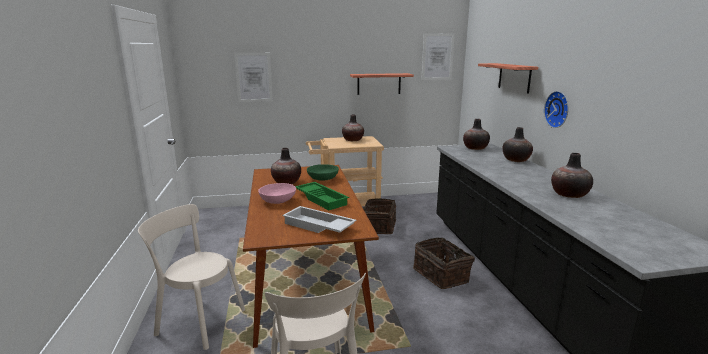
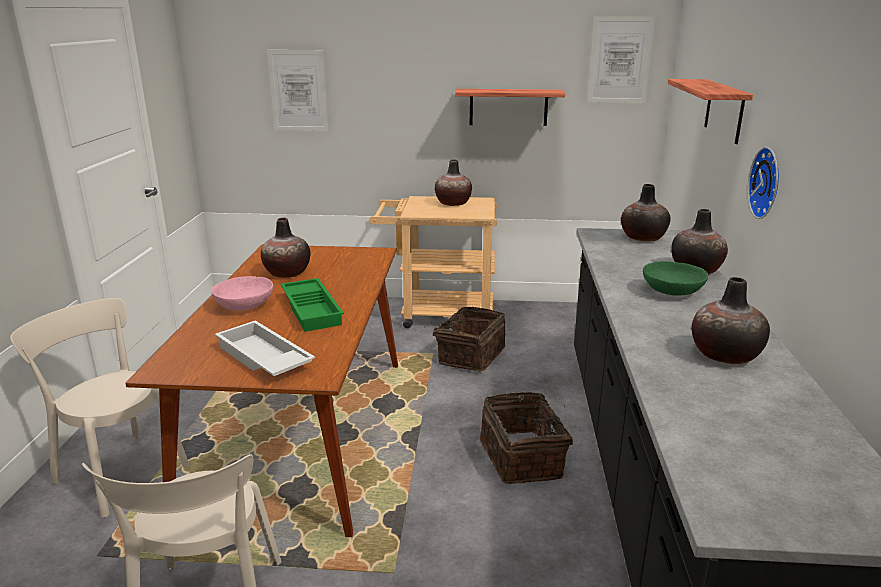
camera: 15 degrees right, 5 degrees up
green bowl [307,164,339,181] -> green bowl moved to [643,261,708,295]

